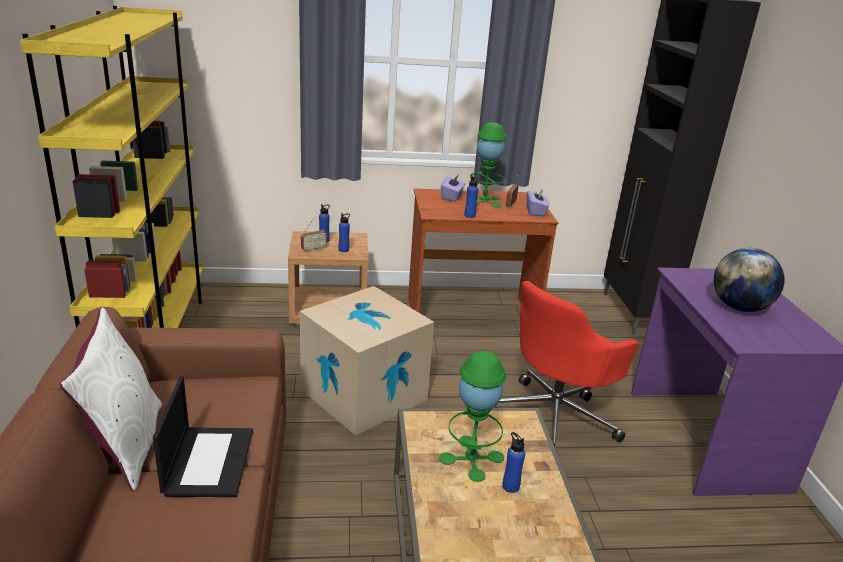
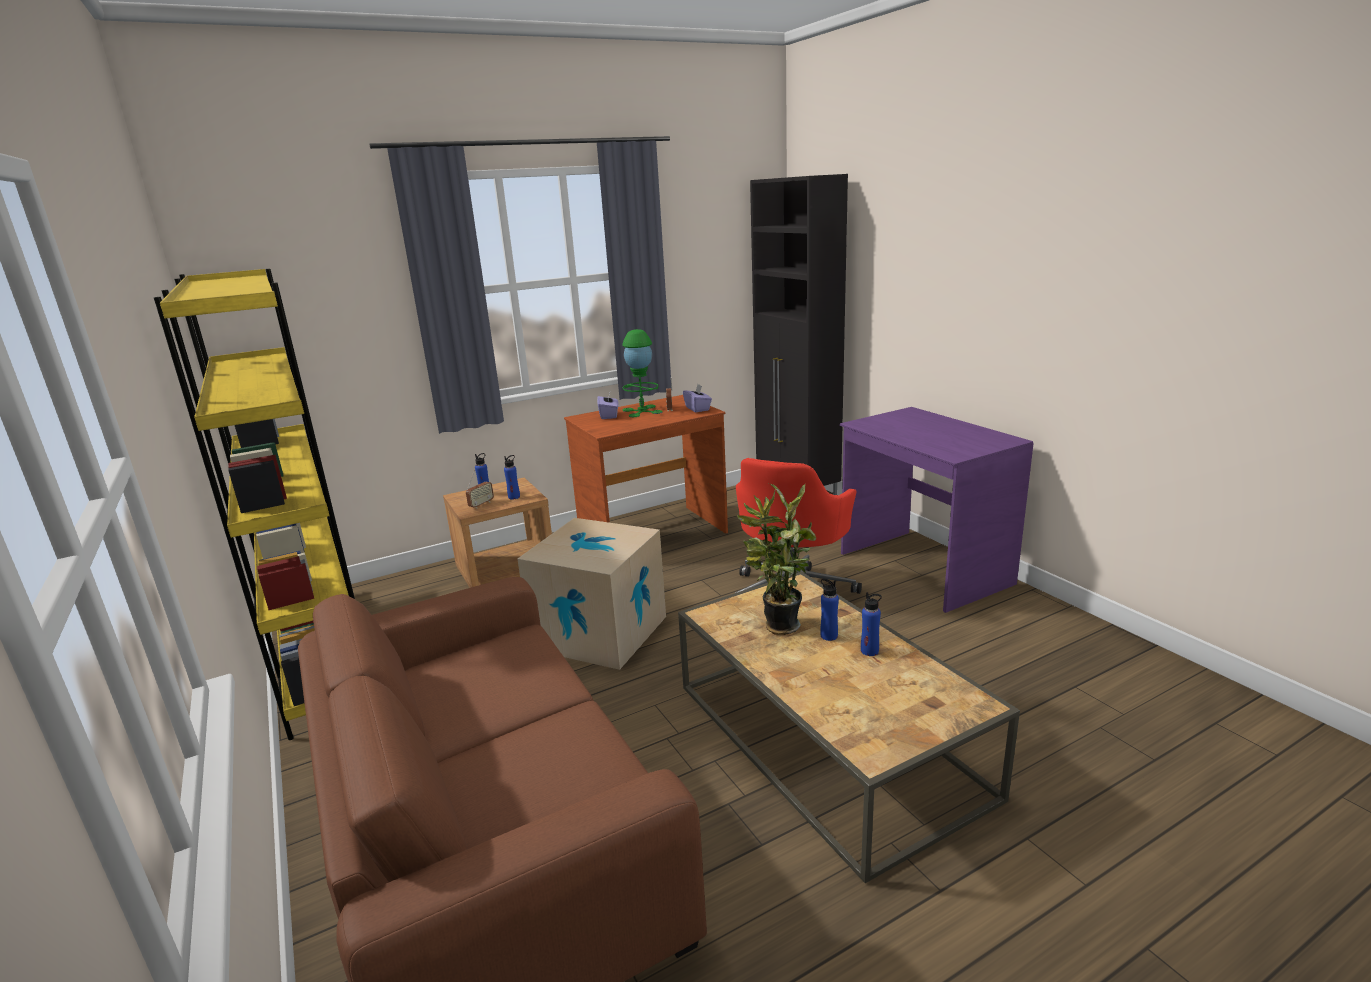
camera: 20 degrees left, 5 degrees down
white pillow [60,308,162,491] -> none
laptop [153,376,253,497] -> none
green table lamp [439,351,506,482] -> potted plant [737,483,816,635]
blue bottle [464,175,478,218] -> blue bottle moved to [861,592,882,656]
globe [714,248,785,312] -> none

